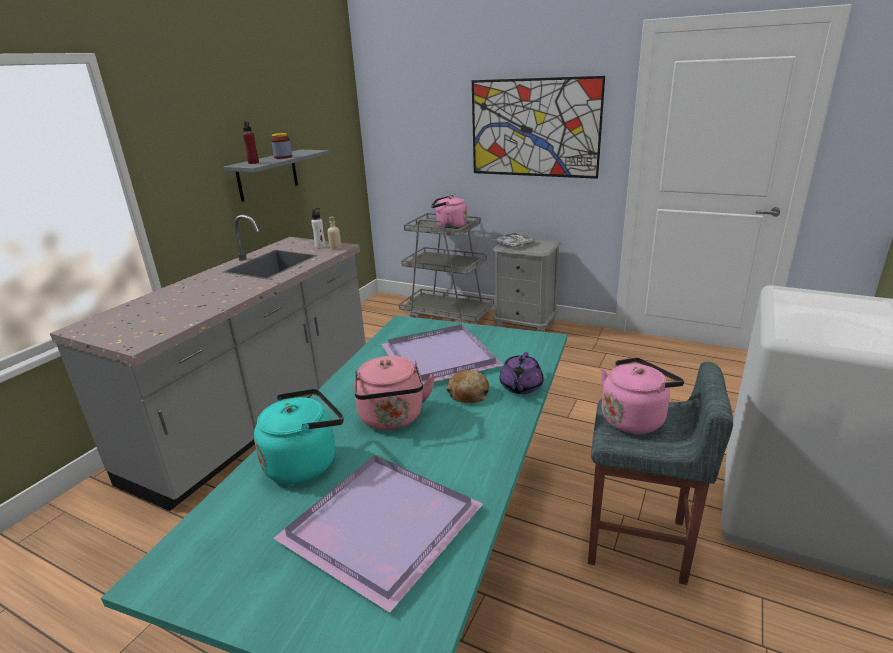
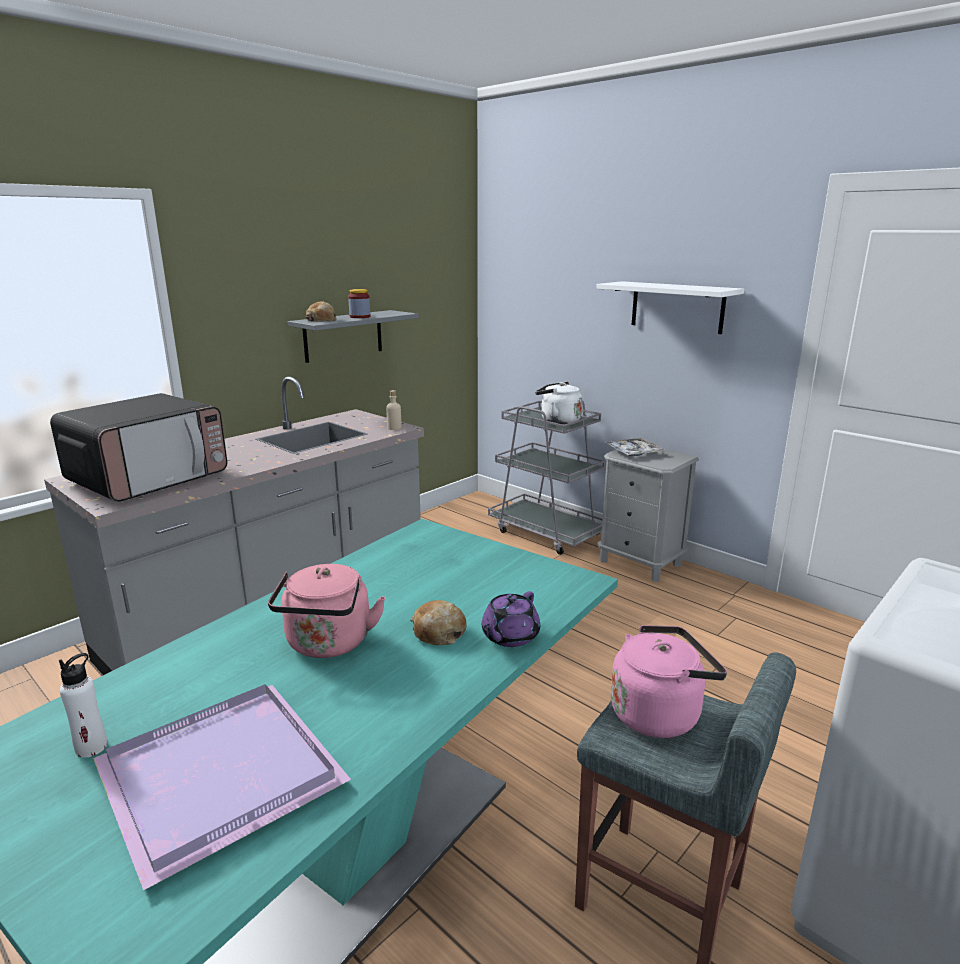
camera: 15 degrees right, 5 degrees down
red bottle [243,121,259,164] -> bread [305,302,337,322]
turquoise kettle [254,388,344,484] -> none
white bottle [311,208,326,249] -> white bottle moved to [59,653,107,758]
purple tray [381,324,503,385] -> none
pink kettle [431,195,467,229] -> white kettle [535,382,582,424]
picture [472,76,605,179] -> white shelf [596,281,744,334]
none -> microwave [50,393,227,502]

